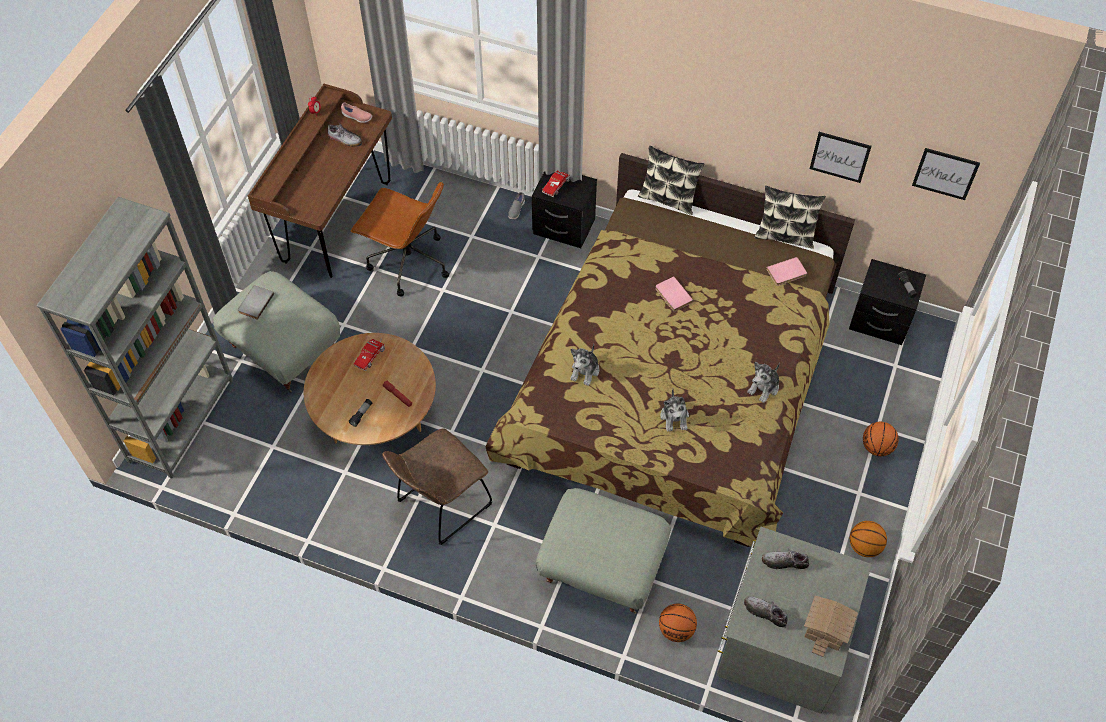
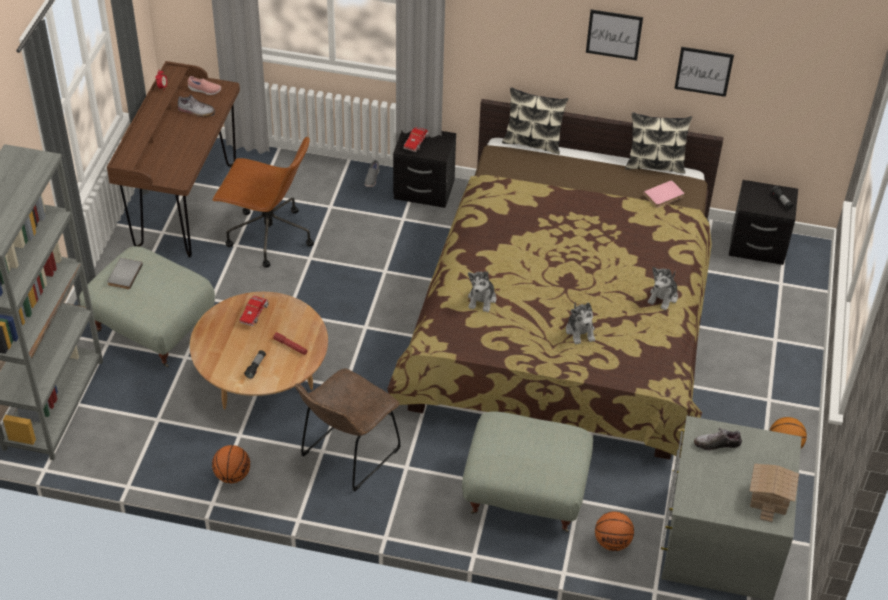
camera: 10 degrees left, 10 degrees down
pink book [655,277,693,312] -> none
shoe [744,596,788,628] -> none
basketball [863,422,899,456] -> basketball moved to [212,445,250,483]
picture [912,148,980,200] -> picture moved to [586,9,643,60]

